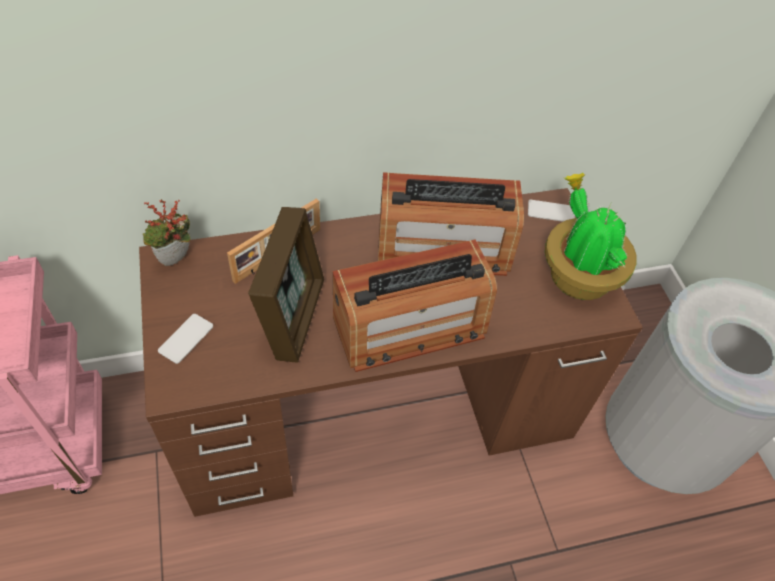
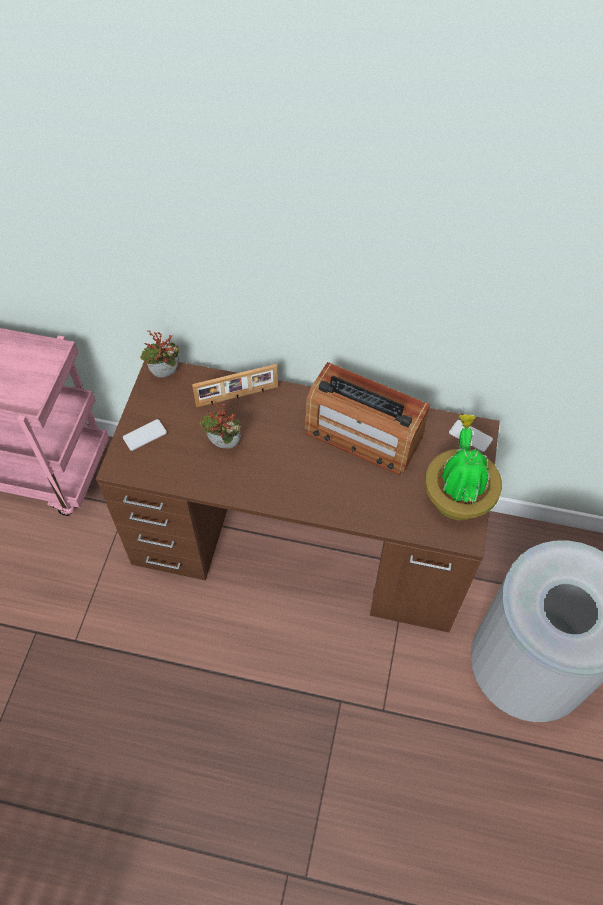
camera: 30 degrees right, 5 degrees up
picture frame [248,207,324,363] -> potted plant [199,400,241,449]
radio [333,240,497,372] -> none

